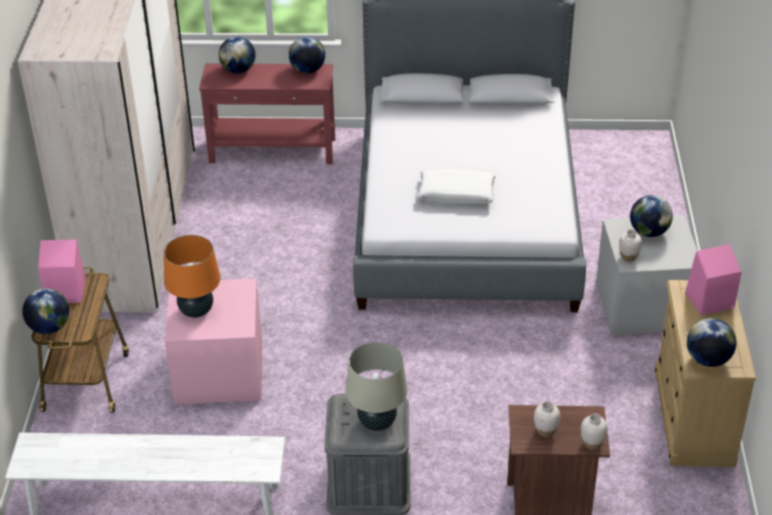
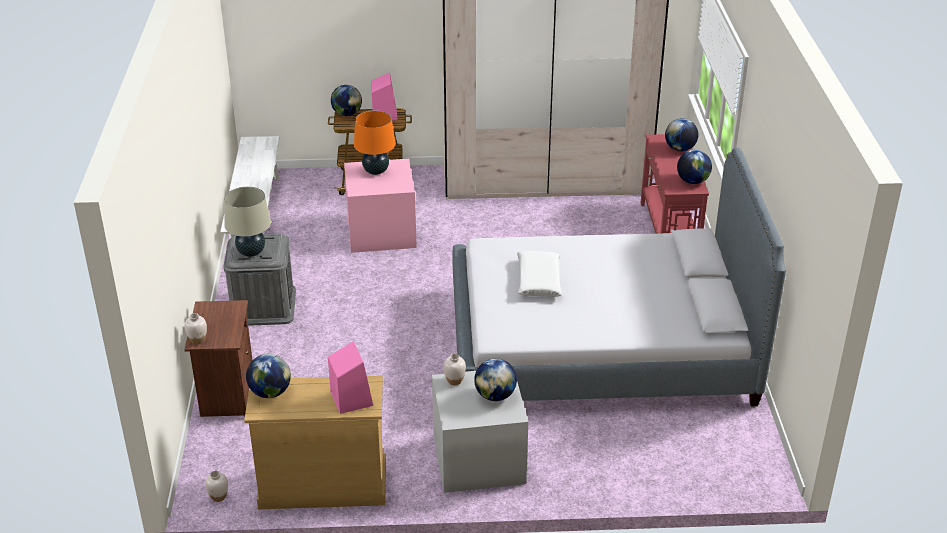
camera: 85 degrees right, 5 degrees down
white vase [534,401,560,437] -> white vase moved to [205,471,228,502]

